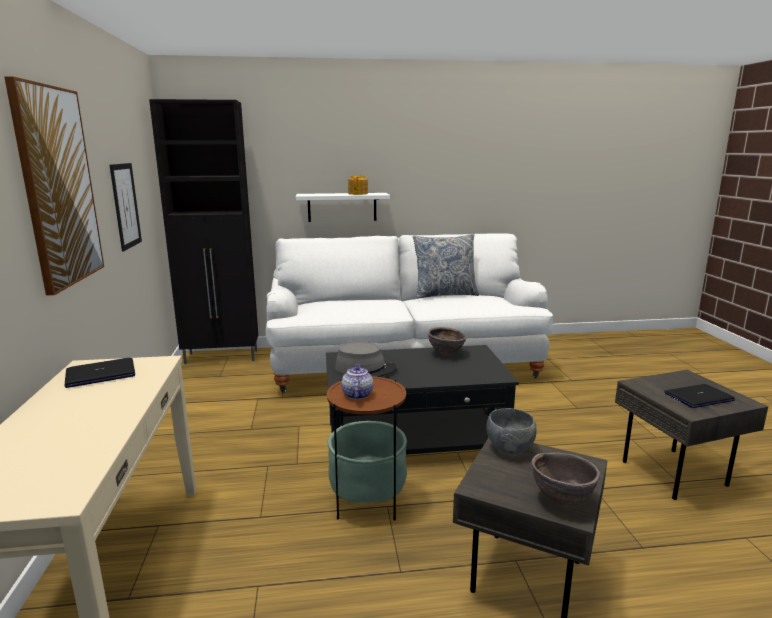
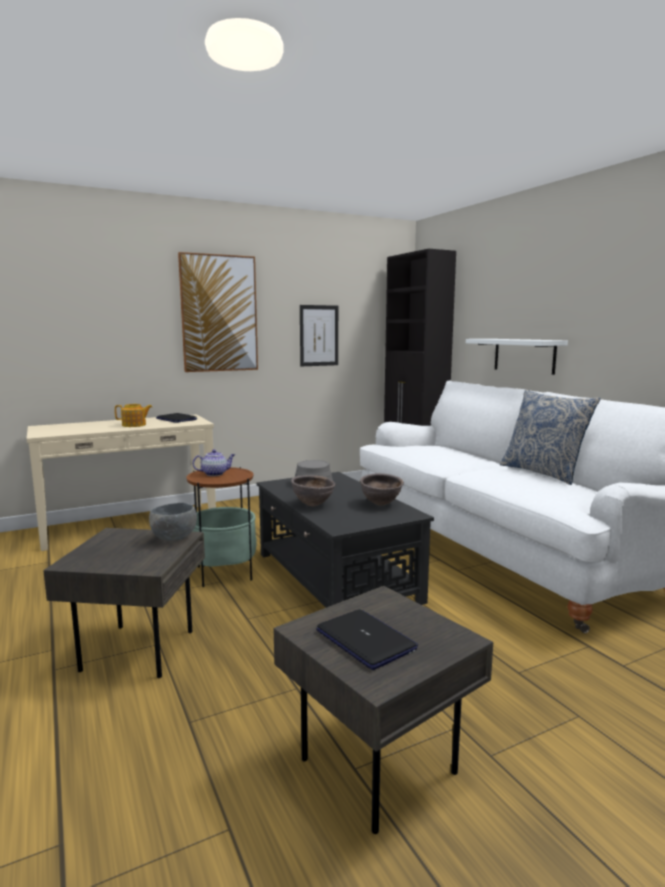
camera: 70 degrees right, 5 degrees down
teapot [348,175,368,195] -> teapot moved to [115,404,152,427]
brown bowl [531,452,600,505] -> brown bowl moved to [291,475,335,507]

